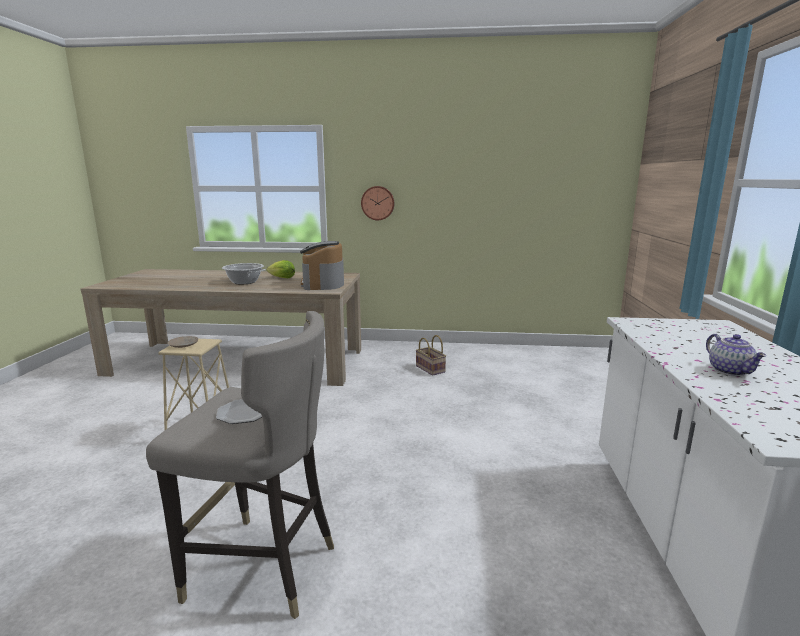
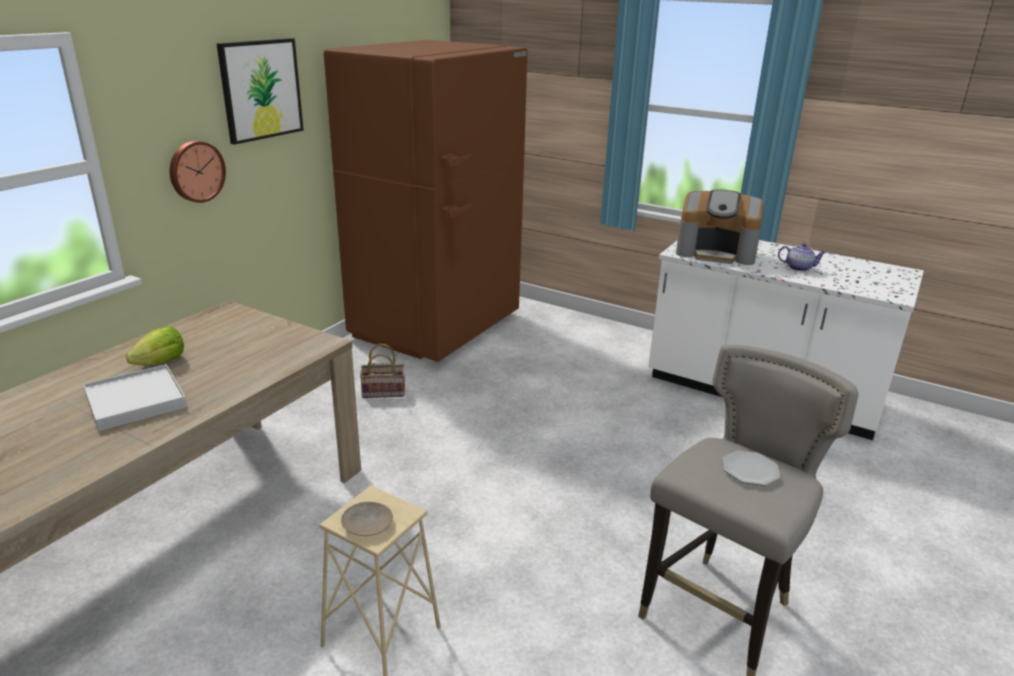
camera: 65 degrees left, 10 degrees up
cooking pot [222,263,266,284] -> white tray [83,364,187,431]
coffee machine [300,241,344,290] -> coffee machine moved to [676,190,764,265]
none -> picture [217,38,304,145]
none -> brown fridge [324,40,527,362]

